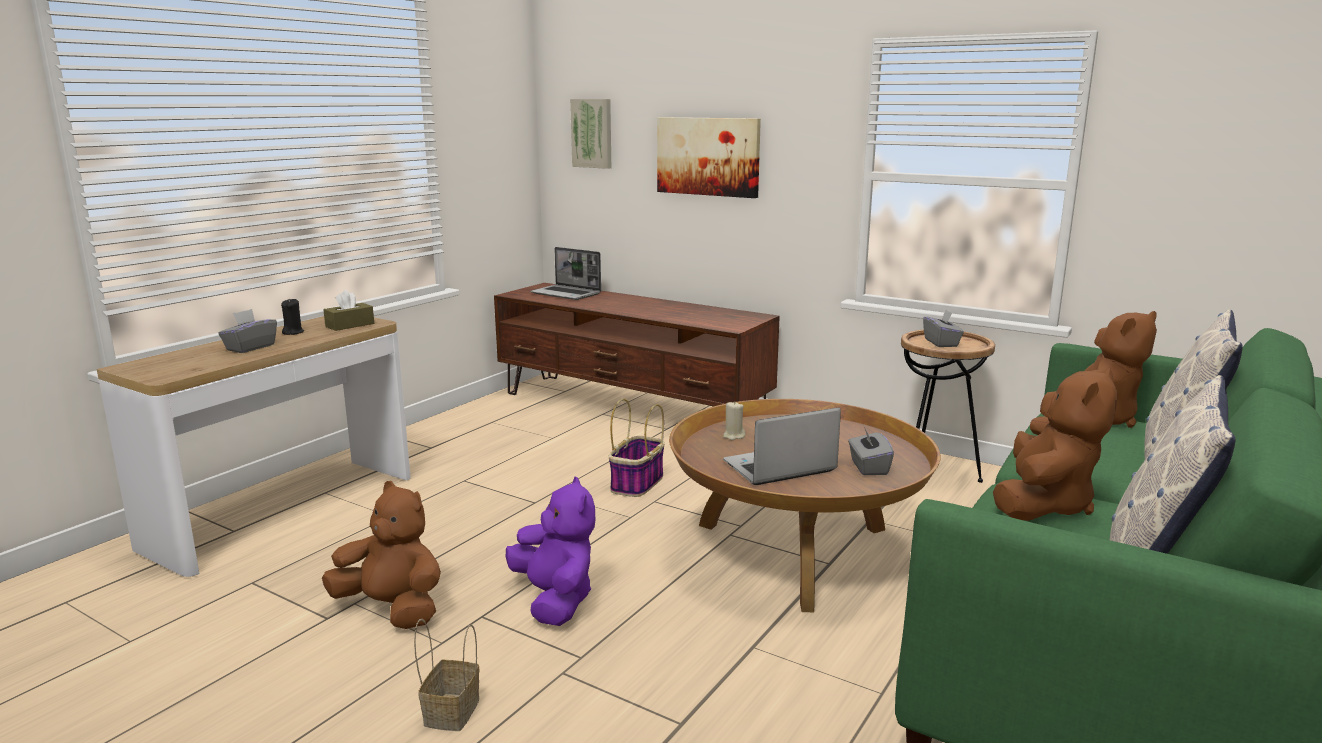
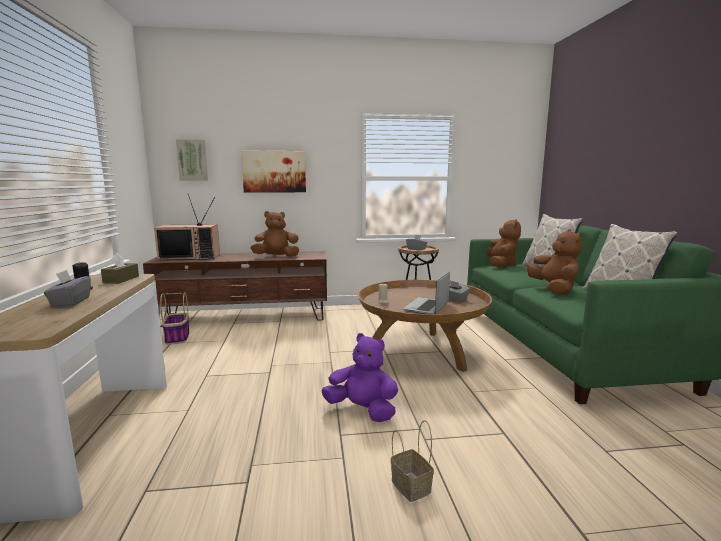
camera: 40 degrees left, 5 degrees down
brown plush toy [322,481,441,629] -> brown plush toy moved to [251,211,299,257]
laptop [530,247,601,300] -> television [154,195,220,260]
basket [609,399,665,497] -> basket moved to [160,292,189,345]

